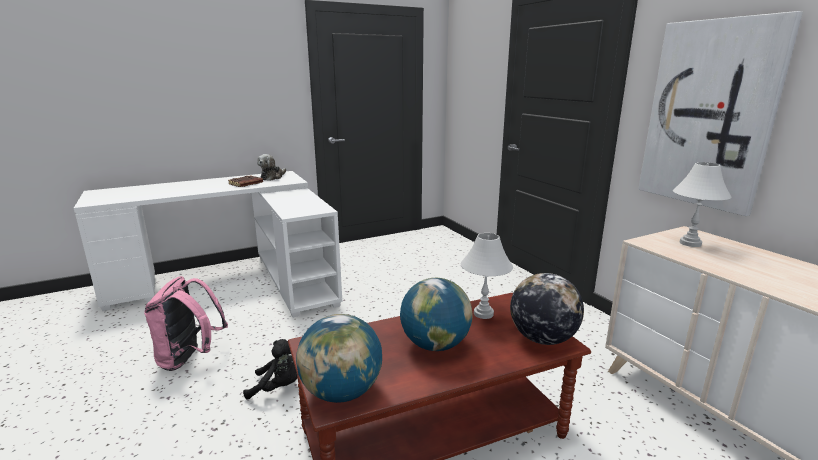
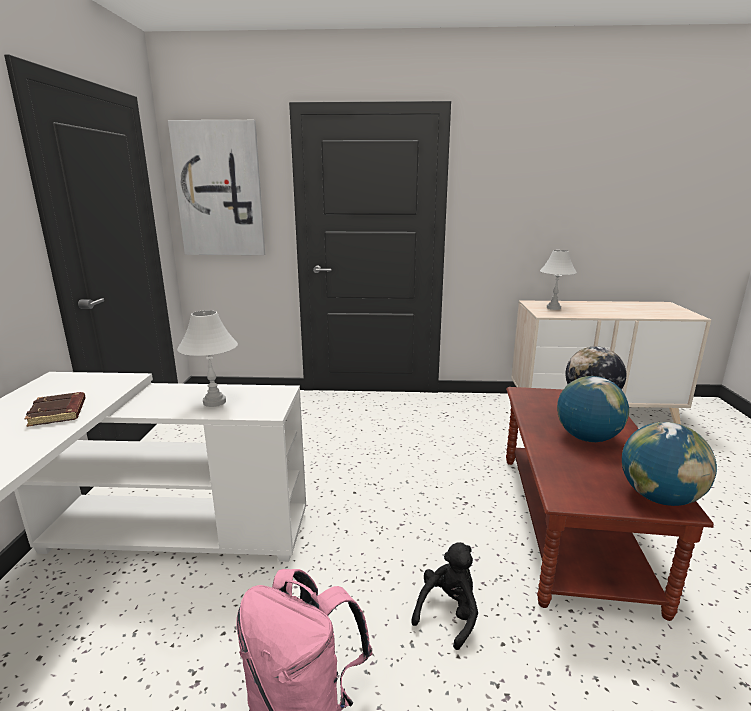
camera: 60 degrees left, 0 degrees up
plush toy [257,154,286,181] -> none
white table lamp [461,233,513,319] -> white table lamp moved to [177,310,238,407]
picture [638,11,803,216] -> picture moved to [168,120,265,255]

